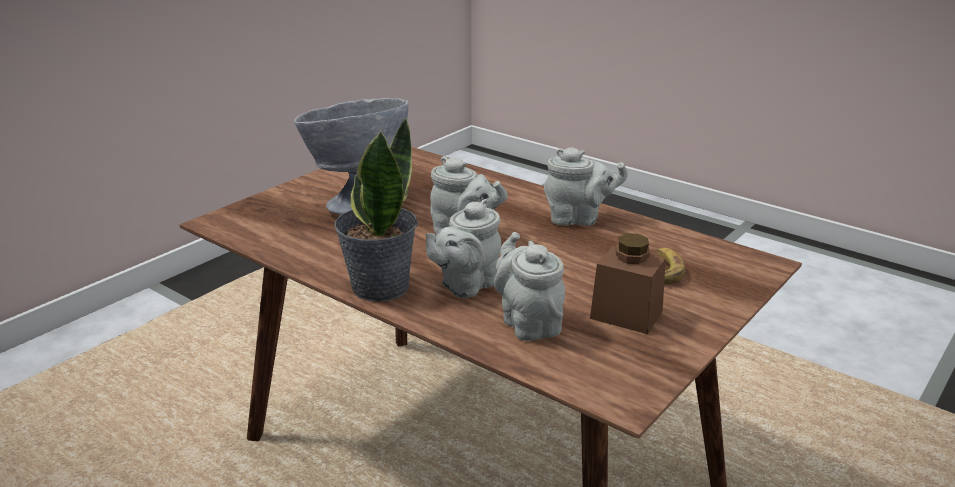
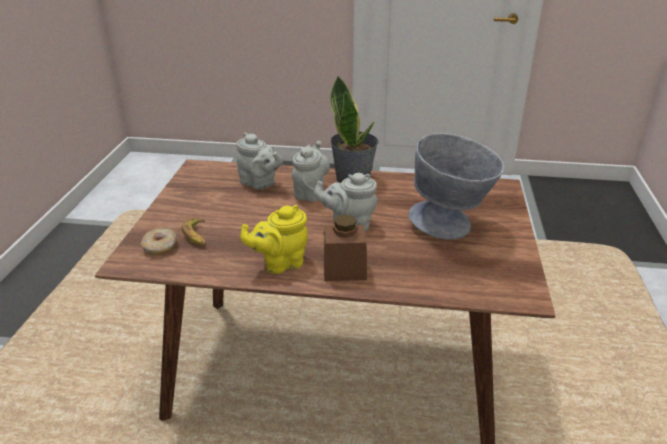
camera: 150 degrees right, 5 degrees up
grey teapot [544,147,628,226] -> yellow teapot [240,205,308,274]
brown jar [590,233,666,334] -> brown jar moved to [324,215,367,281]
none -> donut [141,228,177,256]

